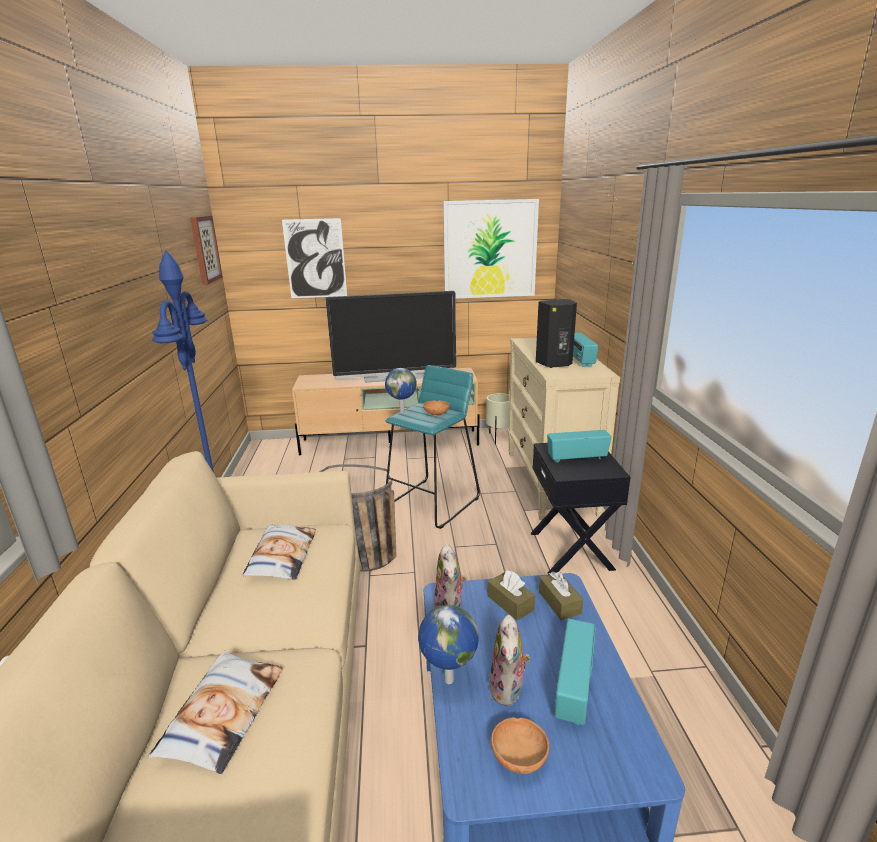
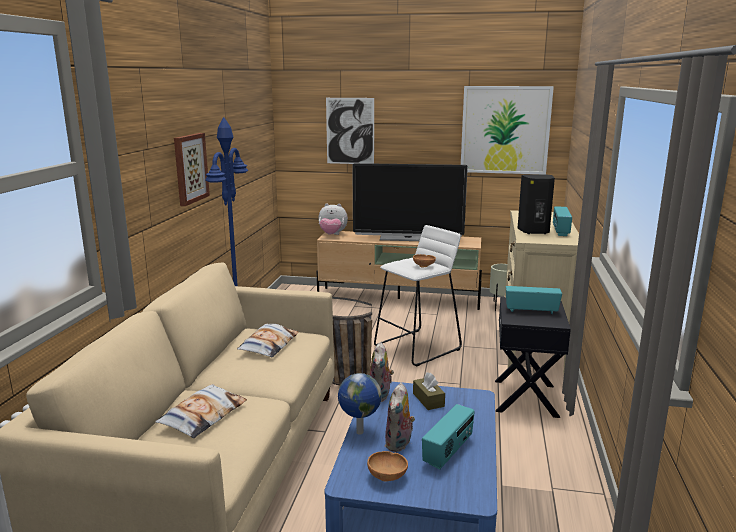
camera: 15 degrees right, 5 degrees down
picture [190,216,223,285] -> picture moved to [174,133,210,206]
turquoise stool [385,365,480,529] -> white stool [374,225,462,367]
globe [385,368,417,413] -> none
brown tissue box [539,572,583,620] -> none
none -> plush toy [318,203,348,235]

